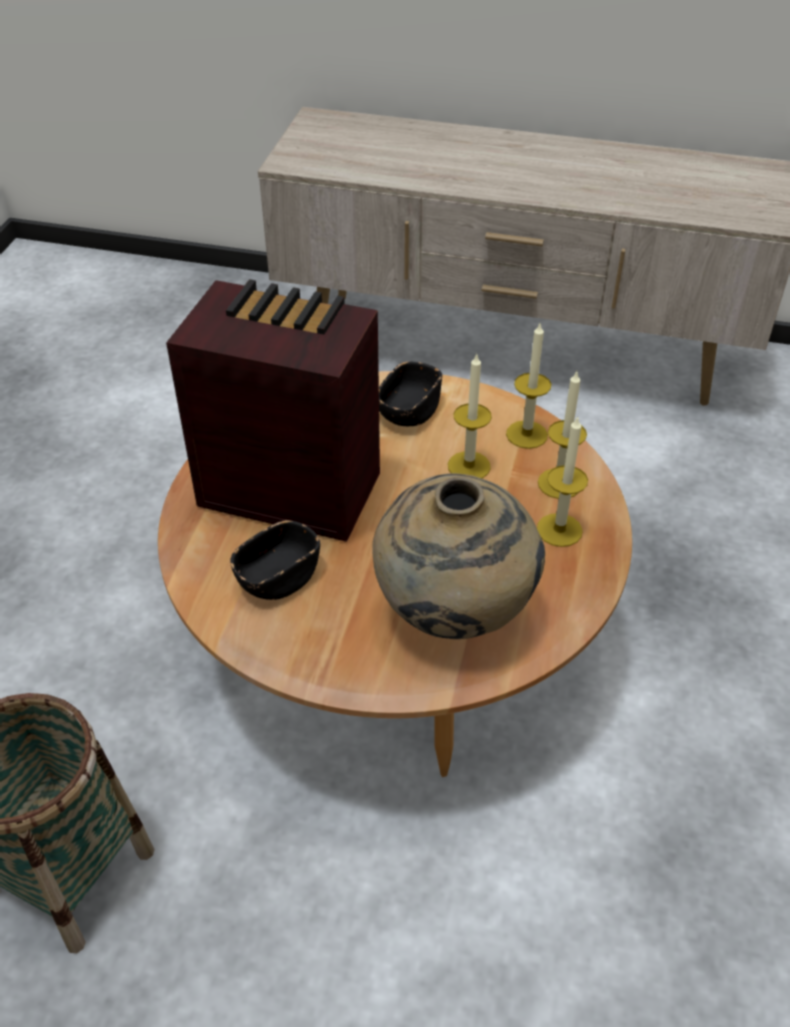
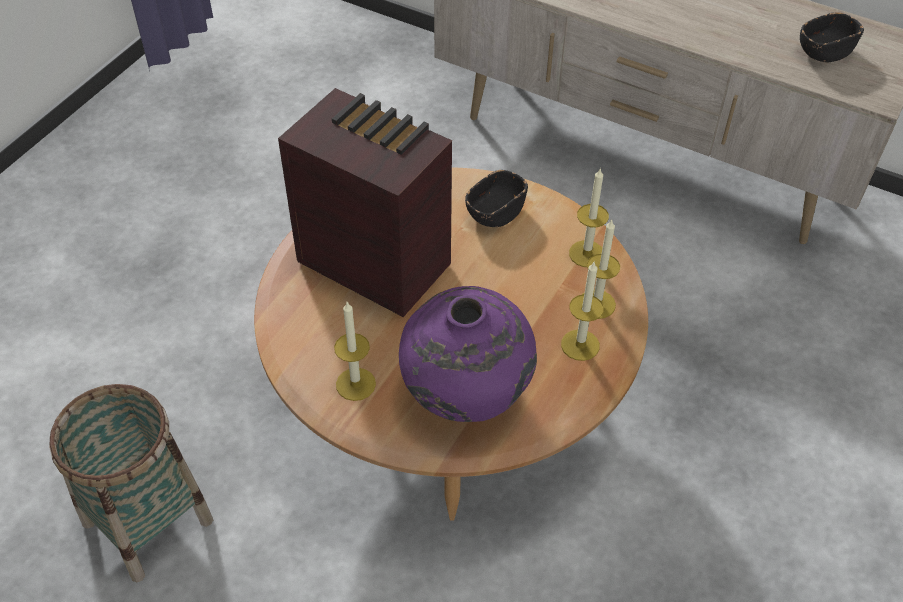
camera: 15 degrees right, 5 degrees up
black bowl [230,520,320,600] -> black bowl moved to [800,12,864,62]
beige vase [372,473,545,639] -> purple vase [399,286,537,422]
candle [448,353,492,478] -> candle moved to [334,302,376,401]

